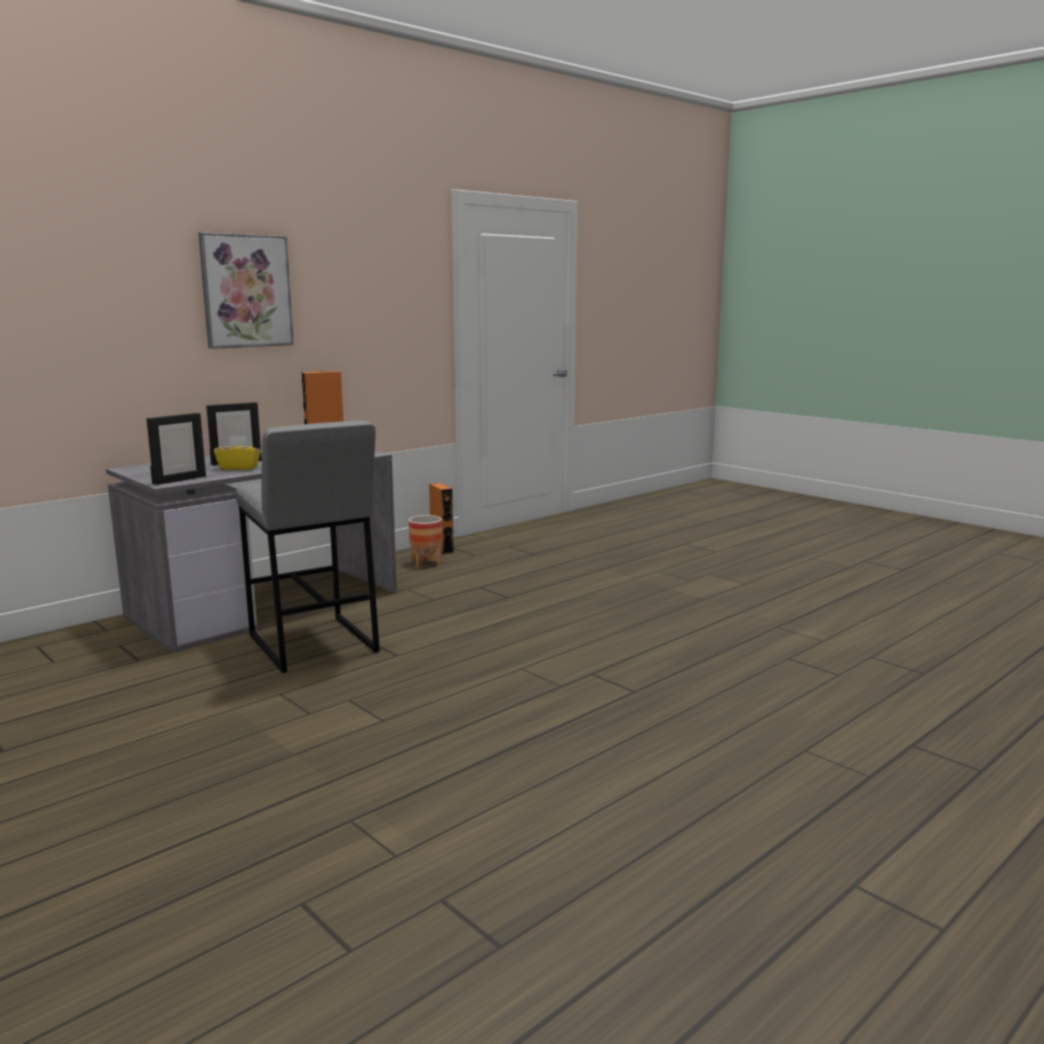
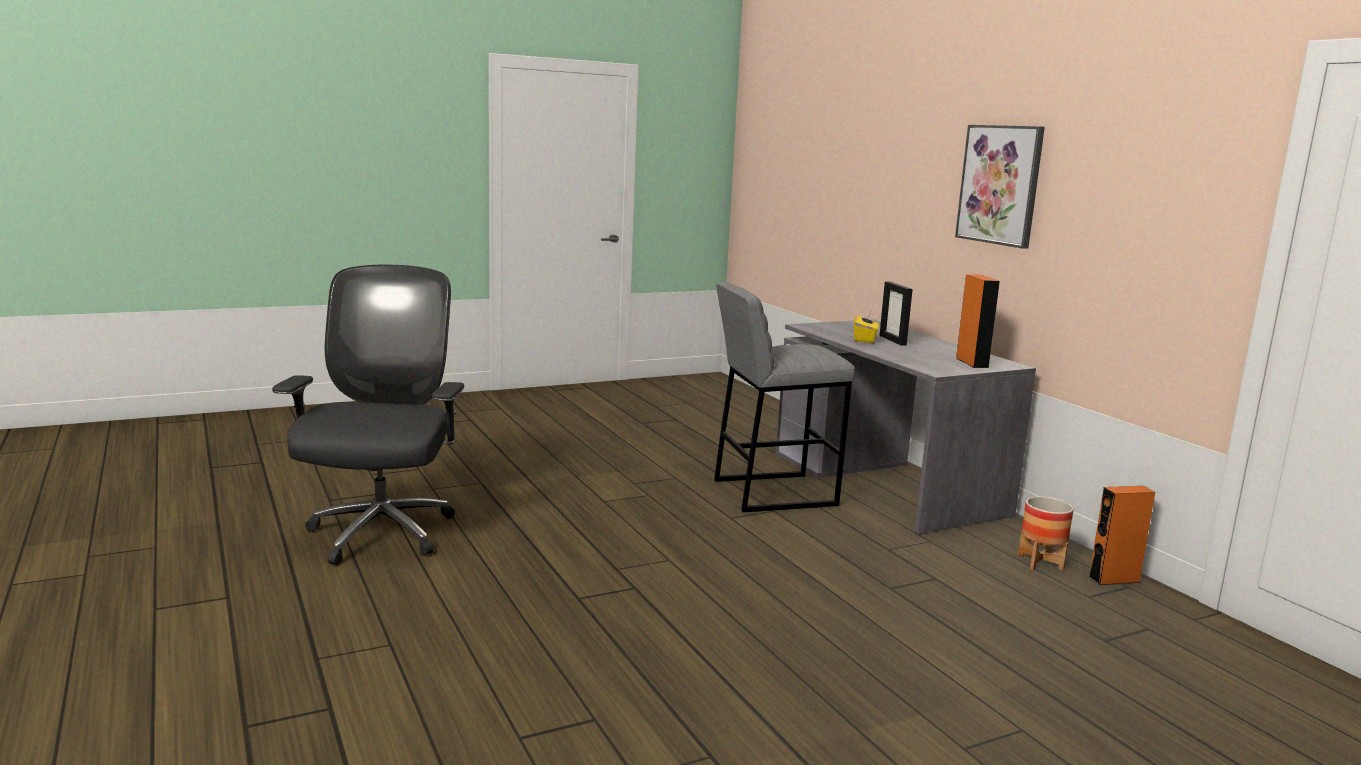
camera: 105 degrees right, 0 degrees up
picture frame [146,413,206,485] -> none
none -> office chair [272,265,464,565]

